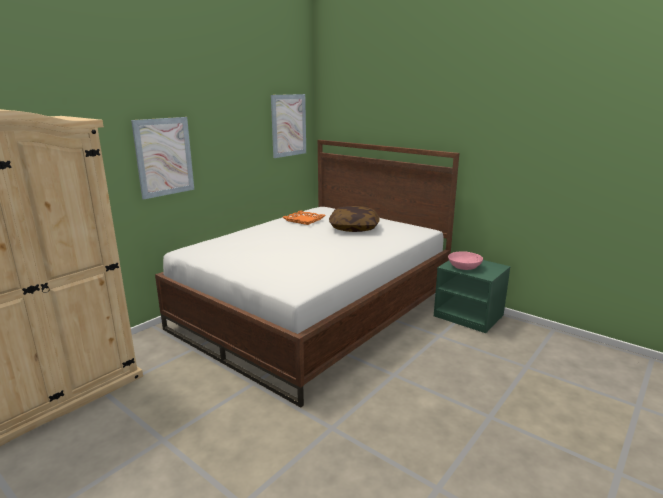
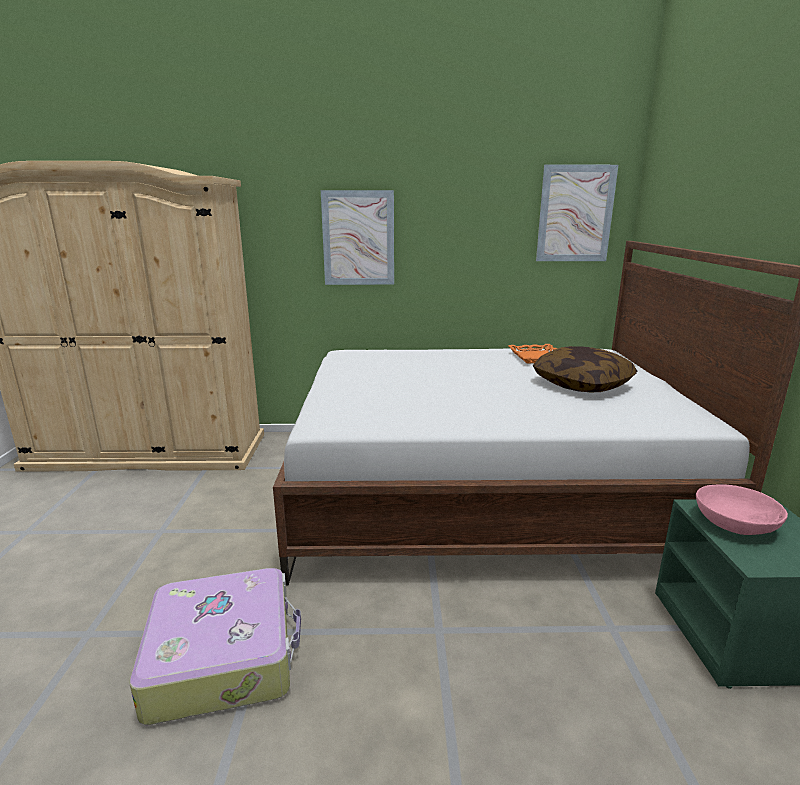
camera: 50 degrees right, 0 degrees up
none -> suitcase [130,568,301,725]

